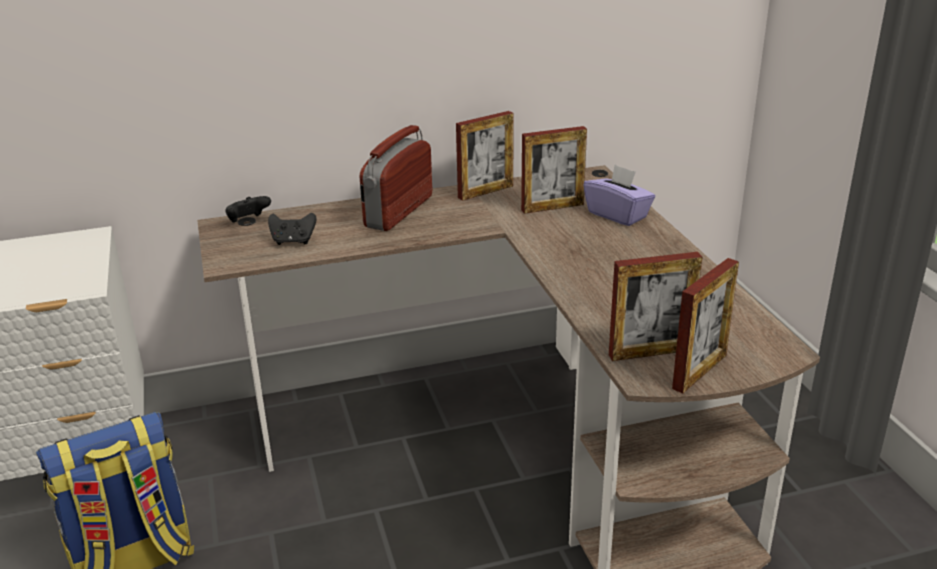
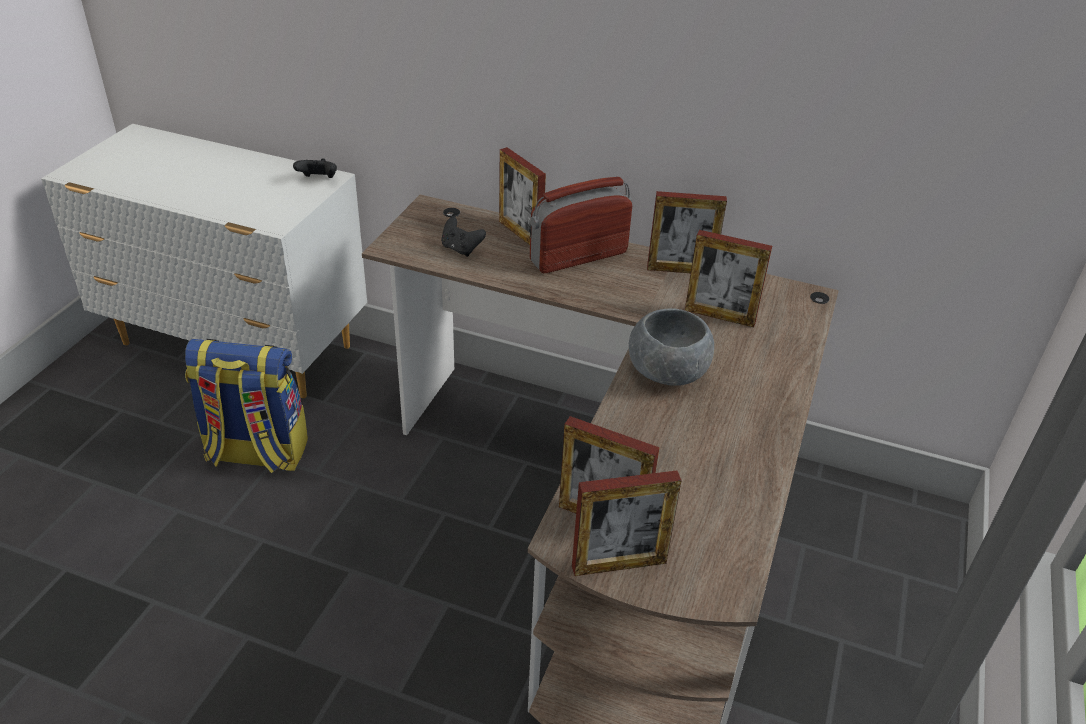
camera: 35 degrees right, 10 degrees up
black game controller [225,196,271,223] -> black game controller moved to [293,158,337,178]
purple tissue box [583,165,655,226] -> none
none -> picture frame [499,147,546,245]
none -> grey bowl [629,308,714,386]

